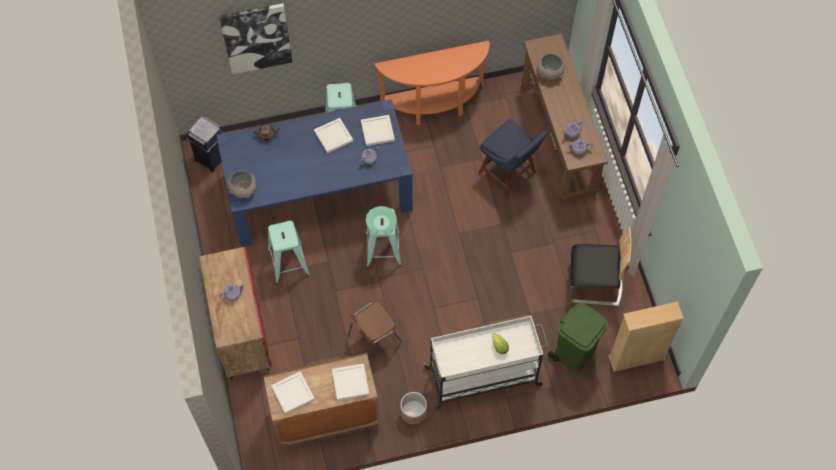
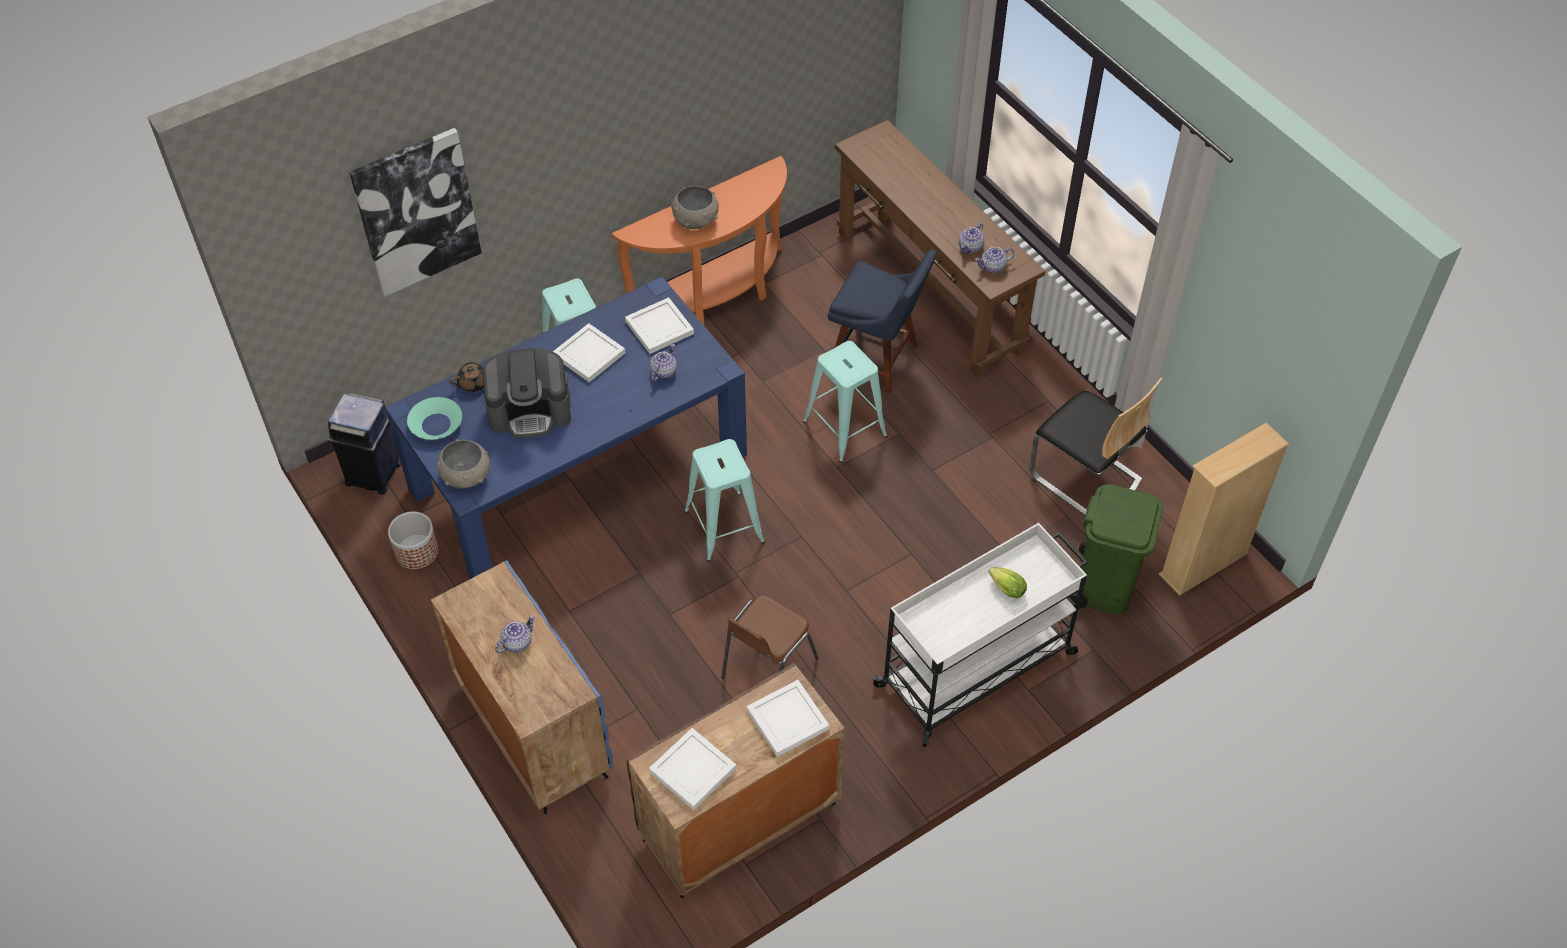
camera: 20 degrees left, 10 degrees down
red cabinet [199,247,272,379] -> blue cabinet [431,560,613,814]
turquoise stool [268,221,310,284] -> turquoise stool moved to [803,341,887,463]
turquoise bowl [366,206,397,233] -> turquoise bowl moved to [407,397,462,440]
planter [400,392,427,425] -> planter moved to [388,511,439,570]
grey bowl [537,53,564,80] -> grey bowl moved to [671,186,719,229]
chair [569,227,631,306] -> chair turned 60 degrees clockwise [1029,378,1162,516]
none -> coffee machine [483,348,571,438]

